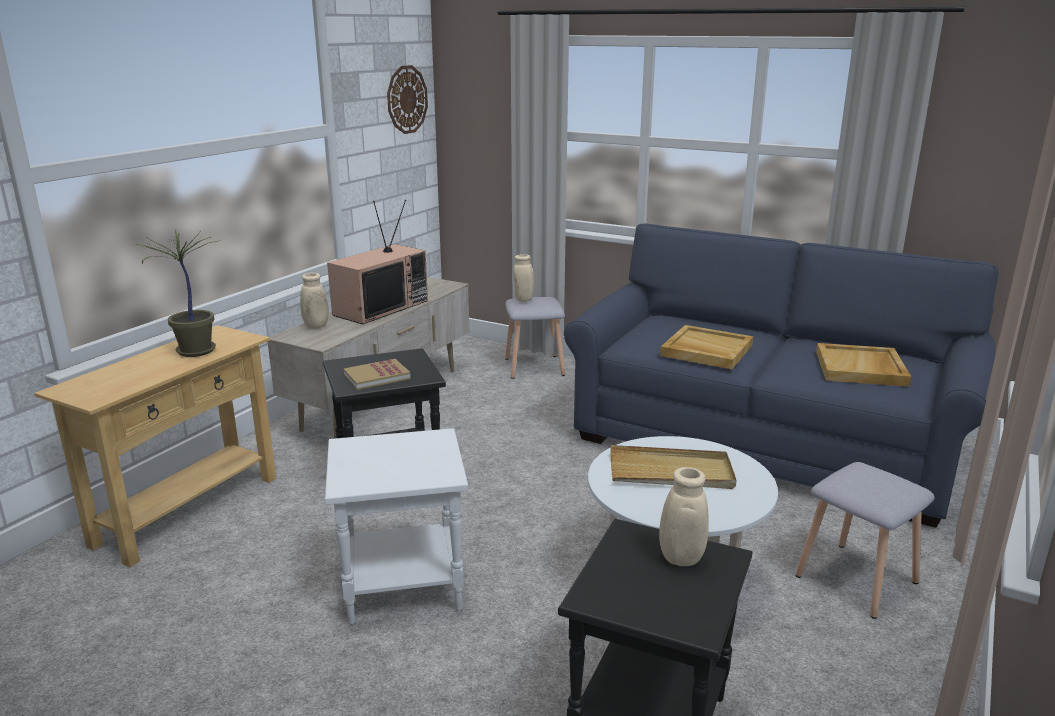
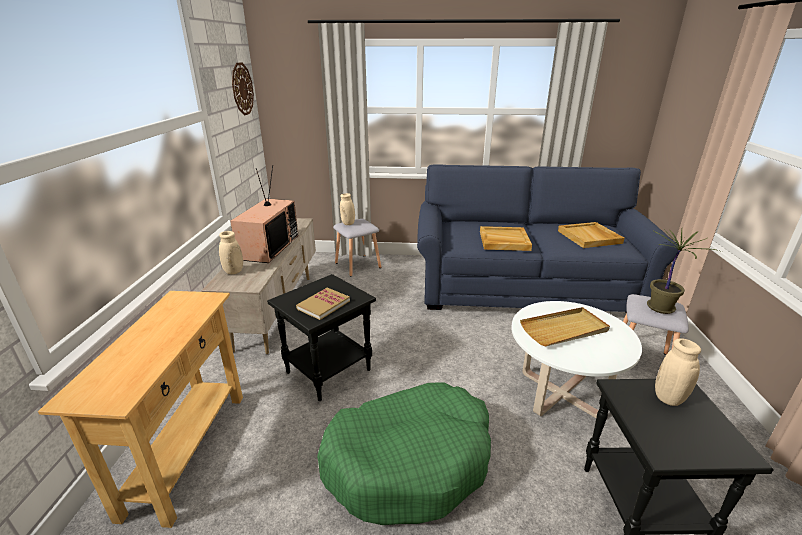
camera: 25 degrees left, 5 degrees up
potted plant [135,229,220,357] -> potted plant moved to [647,229,722,314]
white side table [325,428,468,625] -> green dog bed [317,382,491,525]

